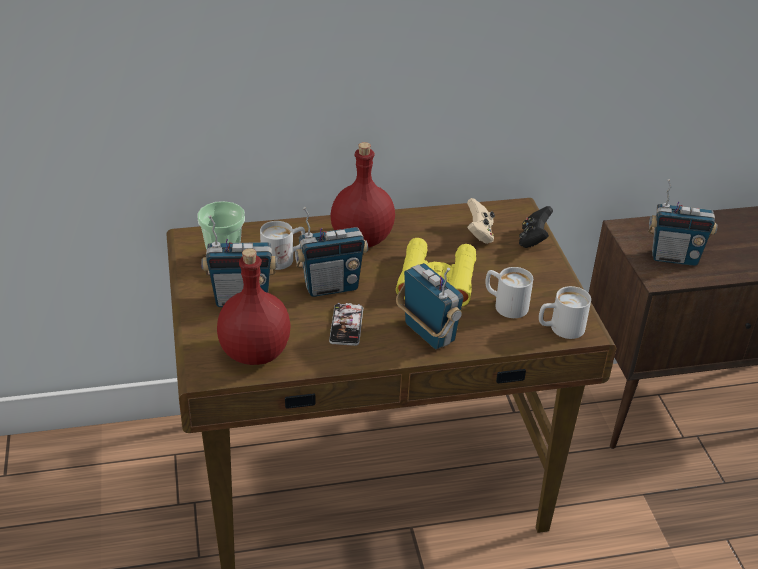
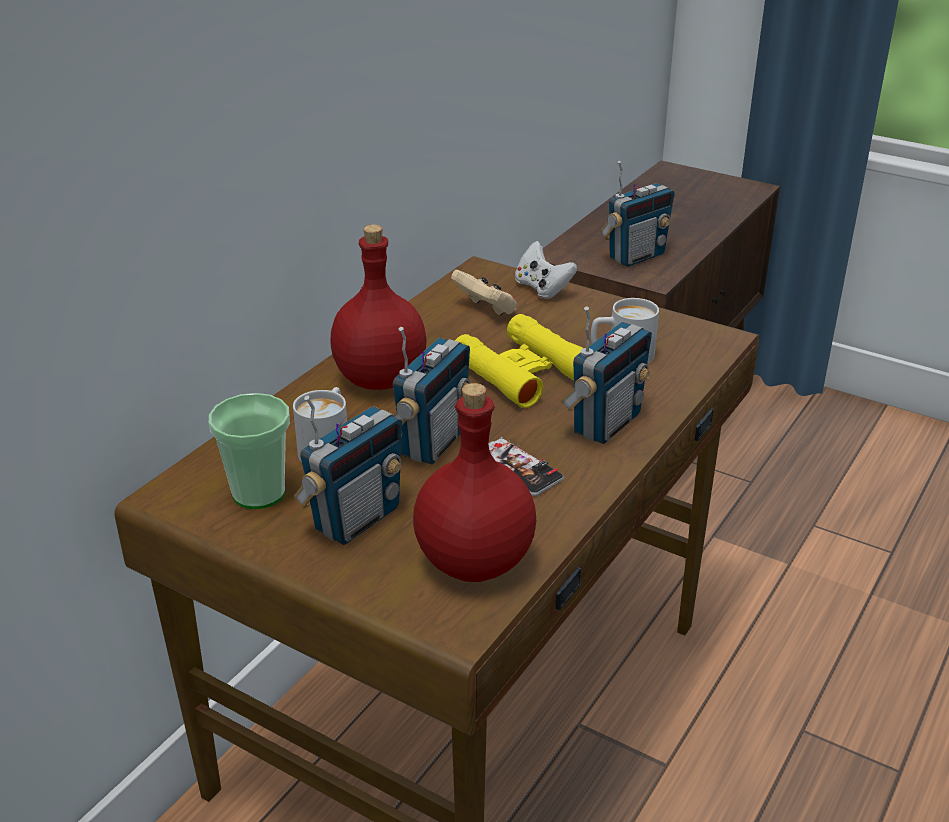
camera: 45 degrees left, 5 degrees down
radio [396,263,463,350] -> radio turned 120 degrees clockwise [561,307,652,444]
black game controller [519,206,553,248] -> white game controller [515,241,577,299]
white mug [539,286,591,339] -> none

